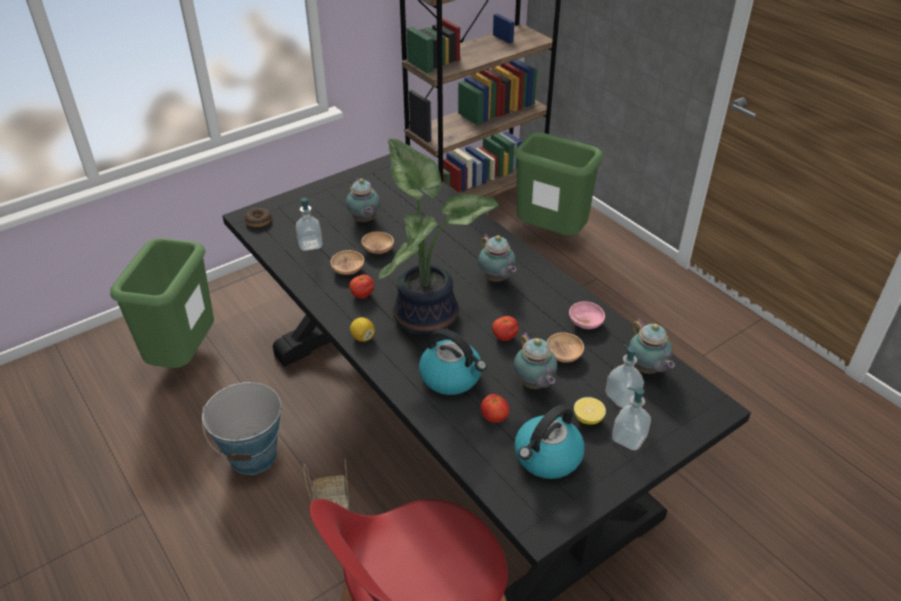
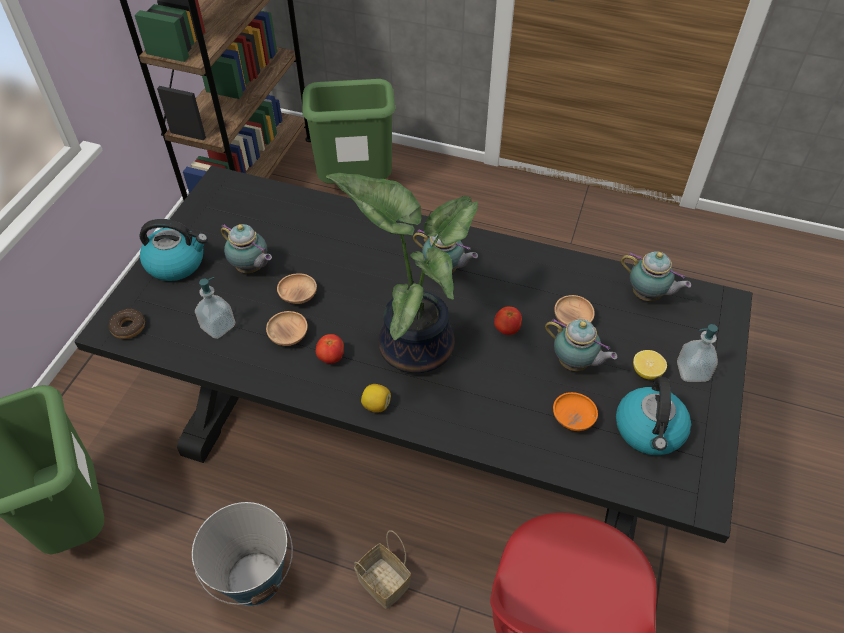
camera: 35 degrees left, 10 degrees up
kettle [419,329,487,395] -> kettle moved to [139,219,208,281]
tomato [480,394,509,423] -> orange bowl [553,392,598,431]
pink bowl [569,301,605,329] -> none
soap dispenser [605,345,644,408] -> none

